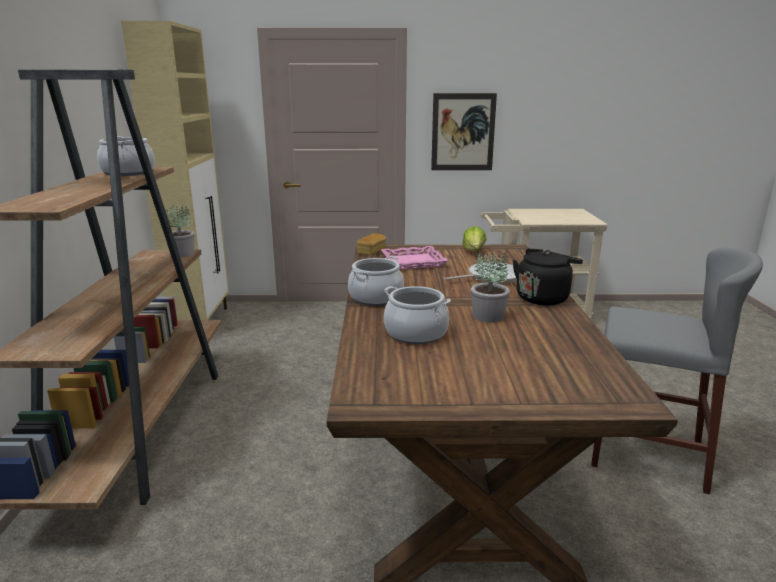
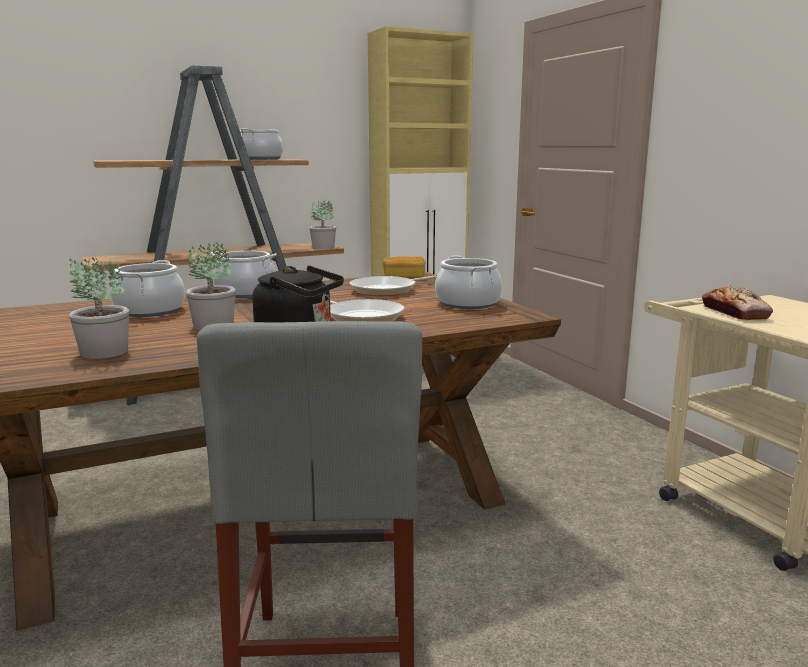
camera: 65 degrees right, 5 degrees down
pink tray [381,246,449,270] -> frying pan [350,276,436,296]
picture [431,93,497,170] -> none
lettuce [462,226,487,251] -> cooking pot [435,255,502,309]
none -> potted plant [69,257,129,359]
none -> bread [702,285,773,320]

